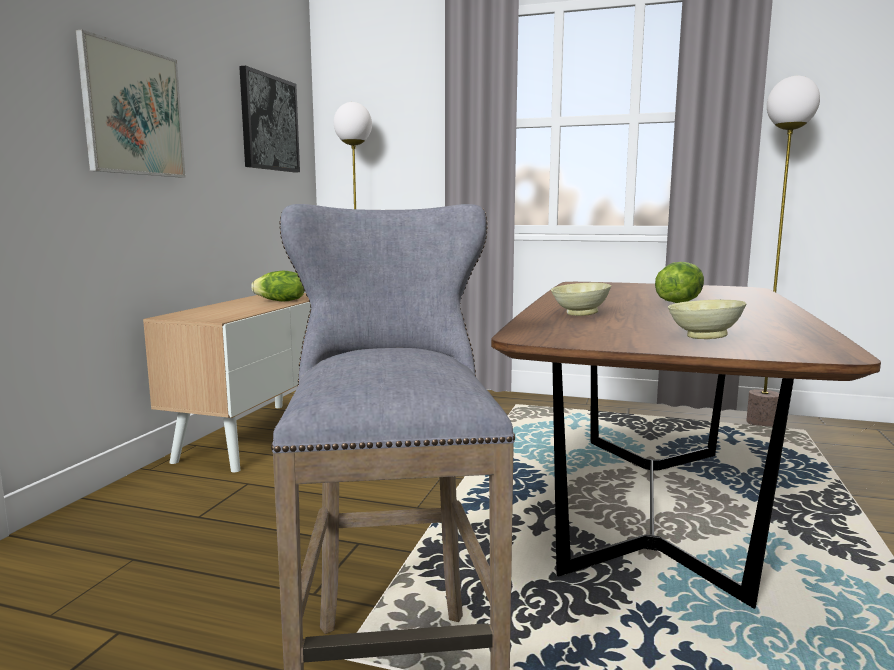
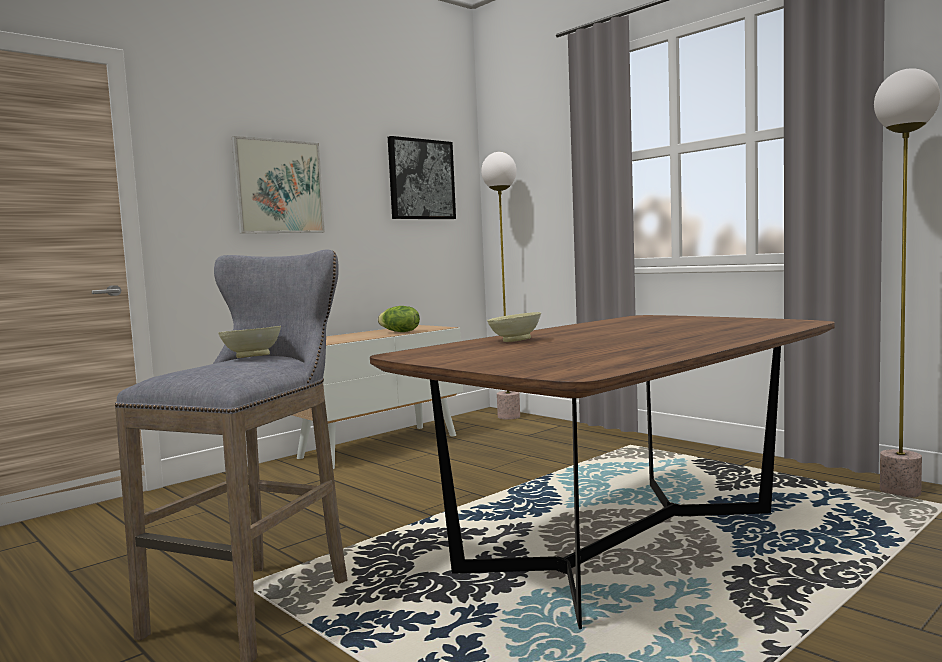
camera: 30 degrees right, 5 degrees down
lettuce [655,262,704,303] -> none
beige bowl [668,300,746,339] -> beige bowl moved to [218,326,281,358]

